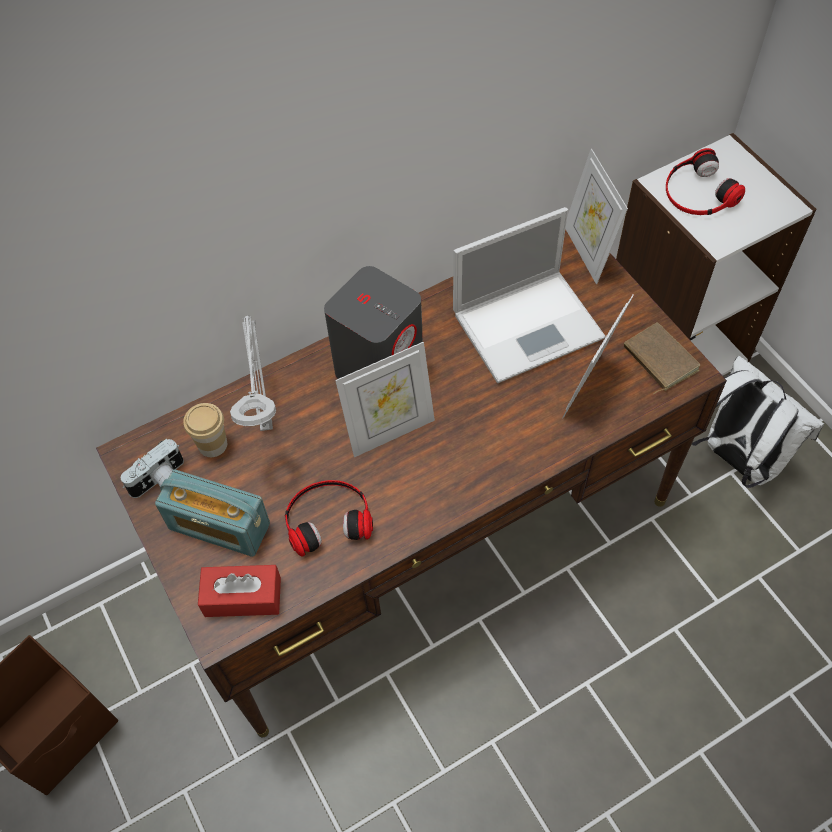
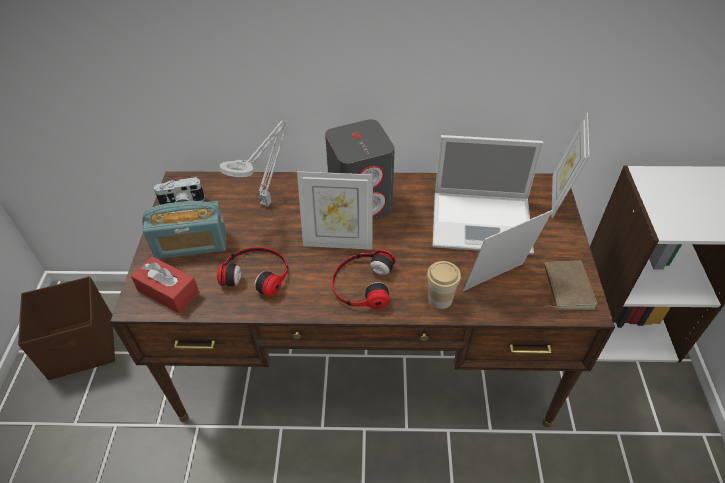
camera: 30 degrees right, 10 degrees down
radio [155,470,270,557] -> radio turned 60 degrees counterclockwise [142,201,226,259]
cup [183,403,227,457] -> cup moved to [427,261,461,309]
headphones [666,148,745,215] -> headphones moved to [332,249,396,309]
white backpack [692,356,824,488] -> none

